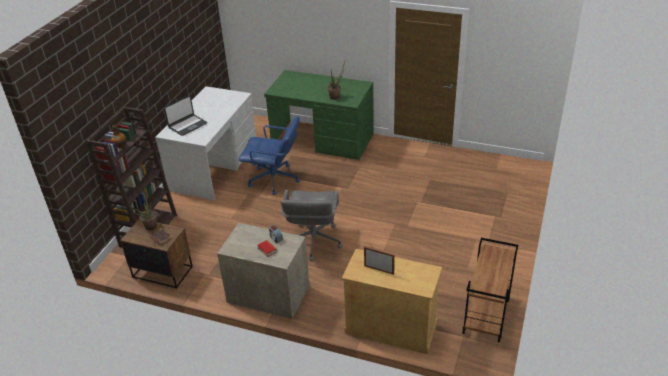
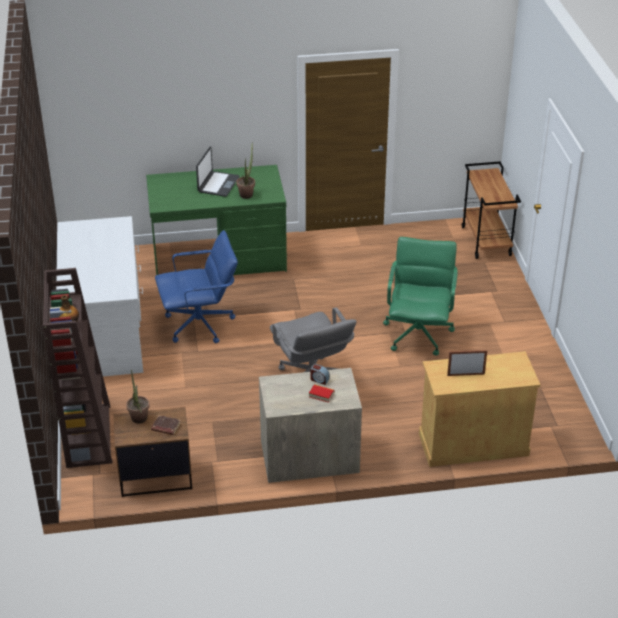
camera: 30 degrees left, 0 degrees up
laptop [164,95,207,136] -> laptop moved to [196,147,239,197]
brown cart [462,238,518,343] -> brown cart moved to [462,161,521,259]
none -> green office chair [383,237,458,355]

